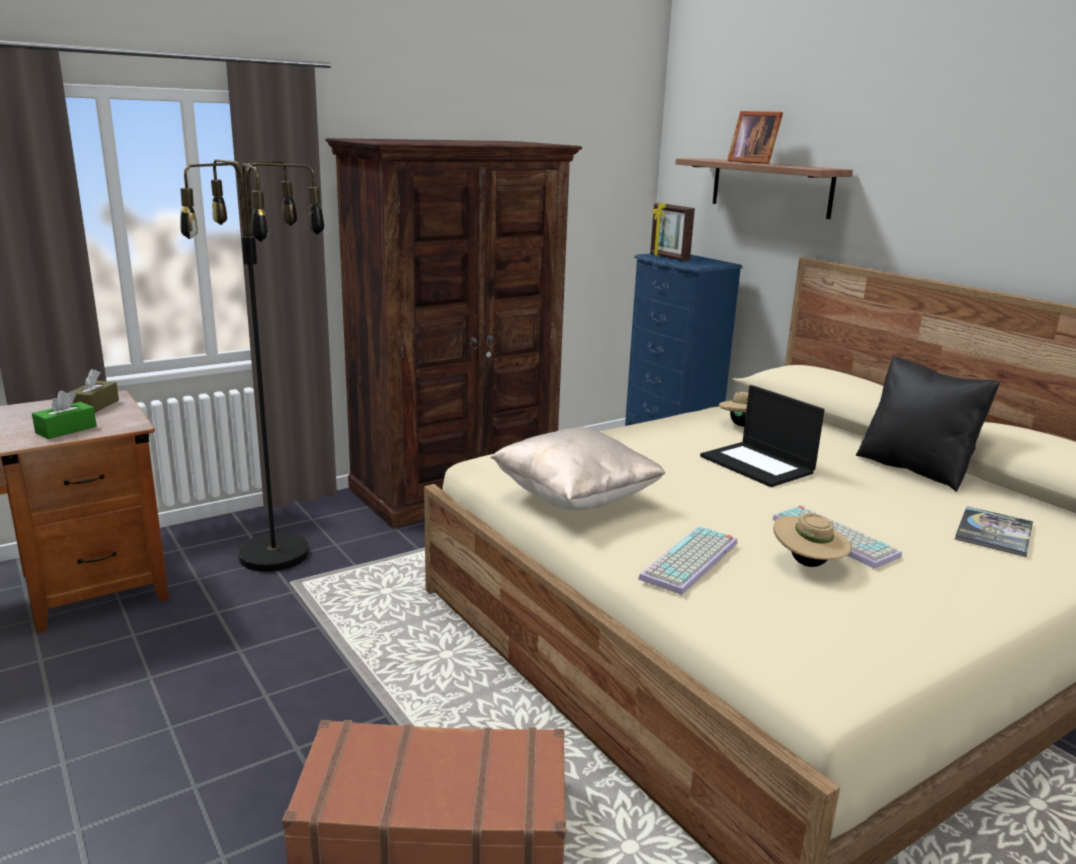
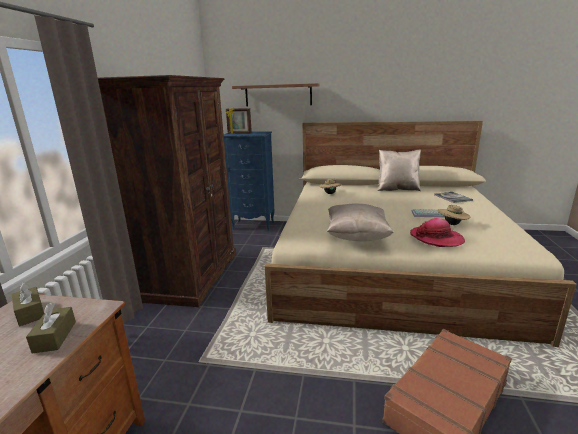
camera: 45 degrees left, 0 degrees up
green tissue box [32,390,97,439] -> brown tissue box [26,302,76,353]
floor lamp [180,159,324,572] -> none
keyboard [638,526,737,595] -> hat [410,218,465,247]
laptop [700,385,825,487] -> none
picture frame [727,111,783,164] -> none
black pillow [856,355,1000,492] -> beige pillow [377,150,421,191]

